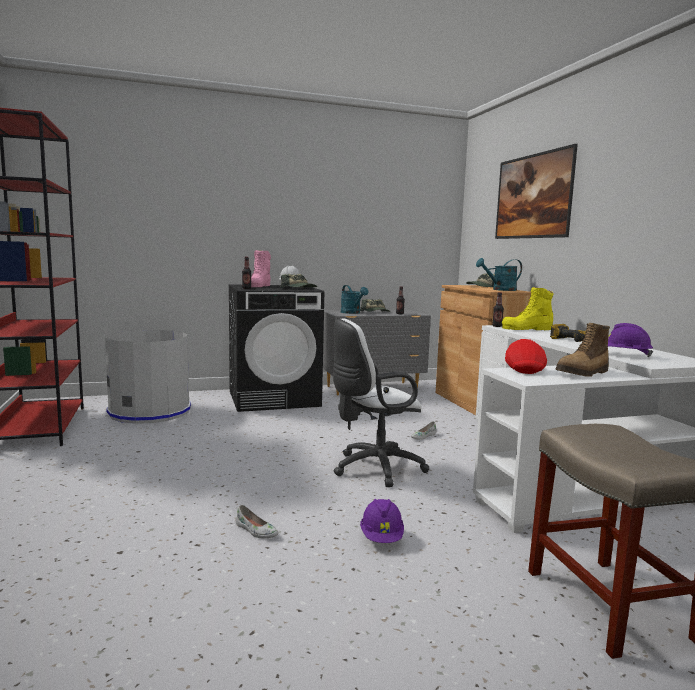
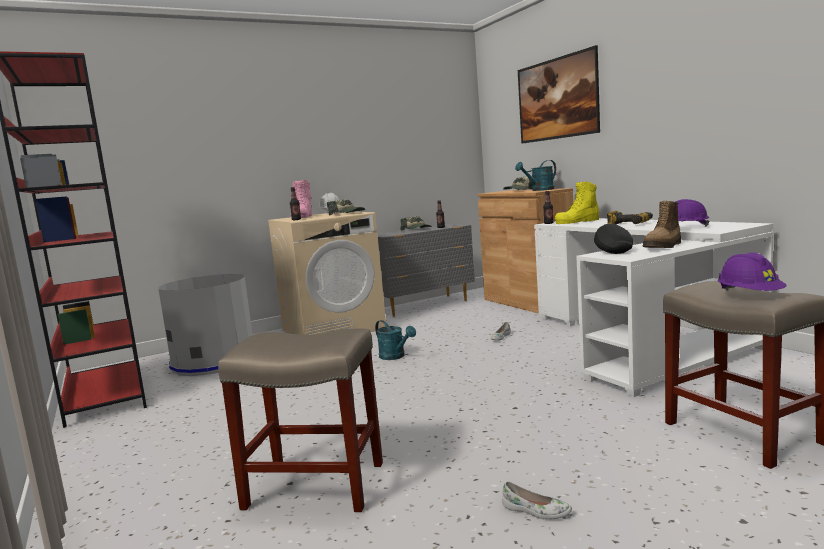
camera: 10 degrees left, 0 degrees up
black washing machine [229,285,324,412] -> beige washing machine [268,212,386,335]
white shoe [236,505,279,539] -> white shoe moved to [502,481,572,520]
white office chair [333,318,429,487] -> none
turquoise watering can [341,285,368,314] -> turquoise watering can moved to [375,320,416,360]
purple hard hat [360,499,404,543] -> purple hard hat moved to [717,252,786,291]
red cap [505,339,547,374] -> black cap [594,223,633,254]
none -> beige stool [218,329,383,512]

